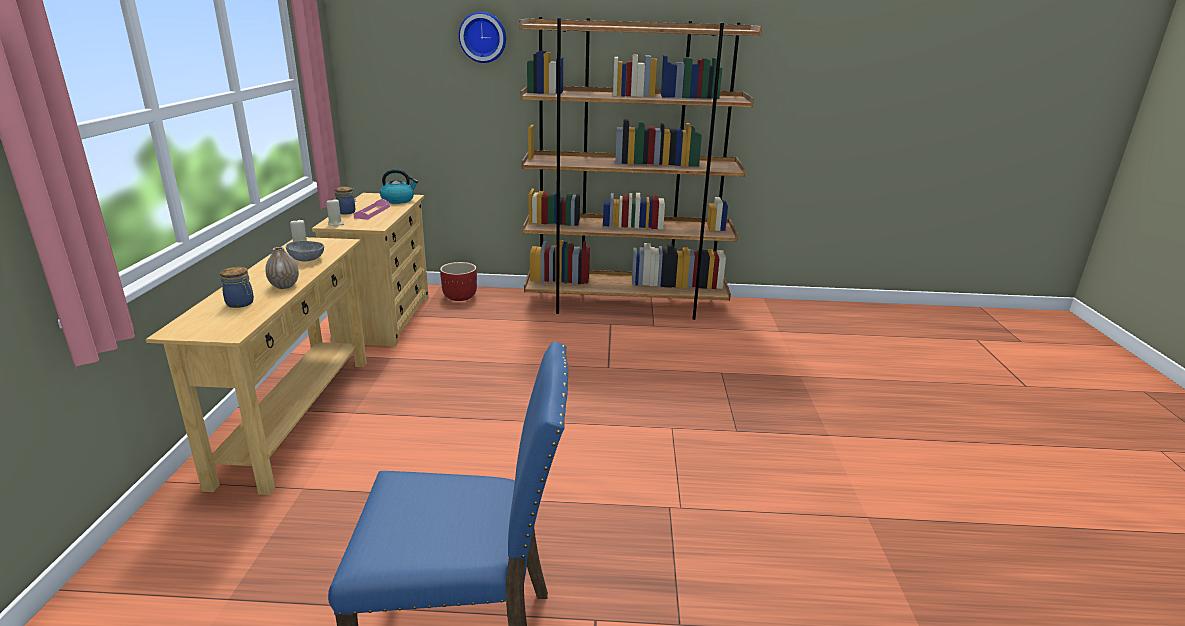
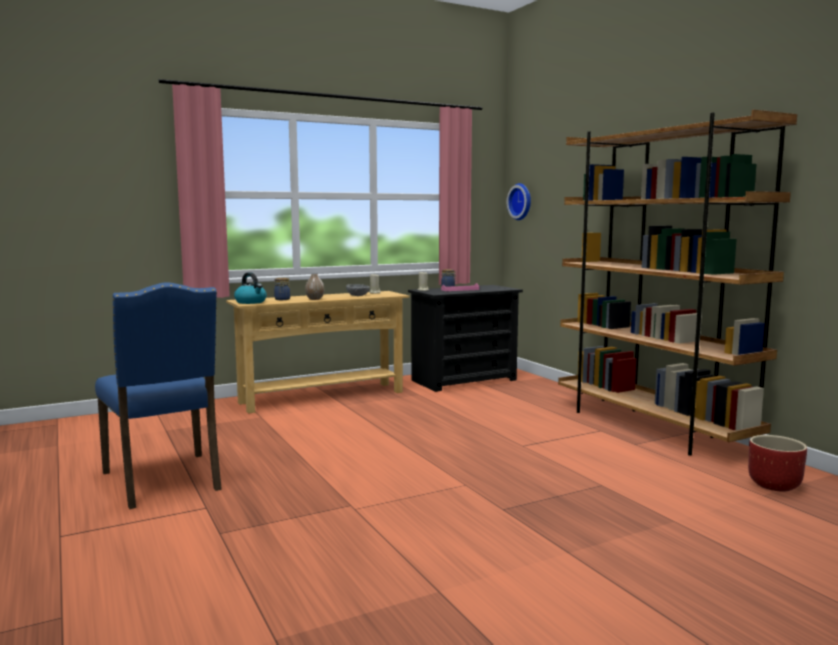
camera: 60 degrees right, 15 degrees down
beige dresser [312,193,429,346] -> black dresser [408,285,523,392]
kettle [380,169,418,204] -> kettle moved to [234,272,267,304]
red planter [440,262,477,301] -> red planter moved to [748,435,807,492]
wall clock [459,11,506,63] -> wall clock moved to [507,183,531,220]

